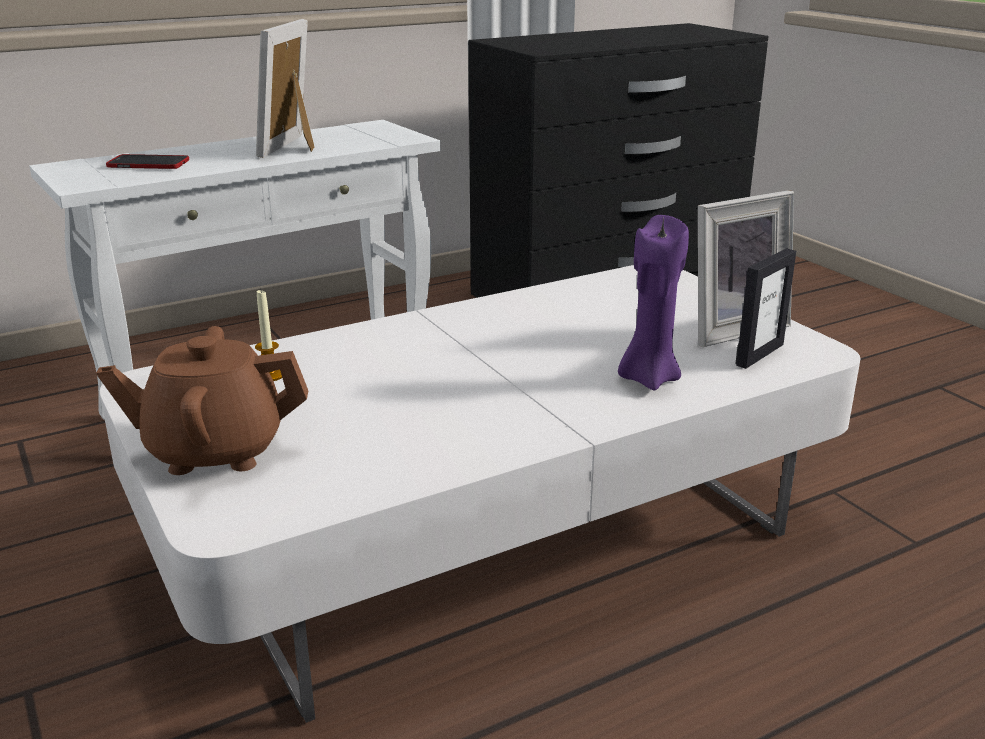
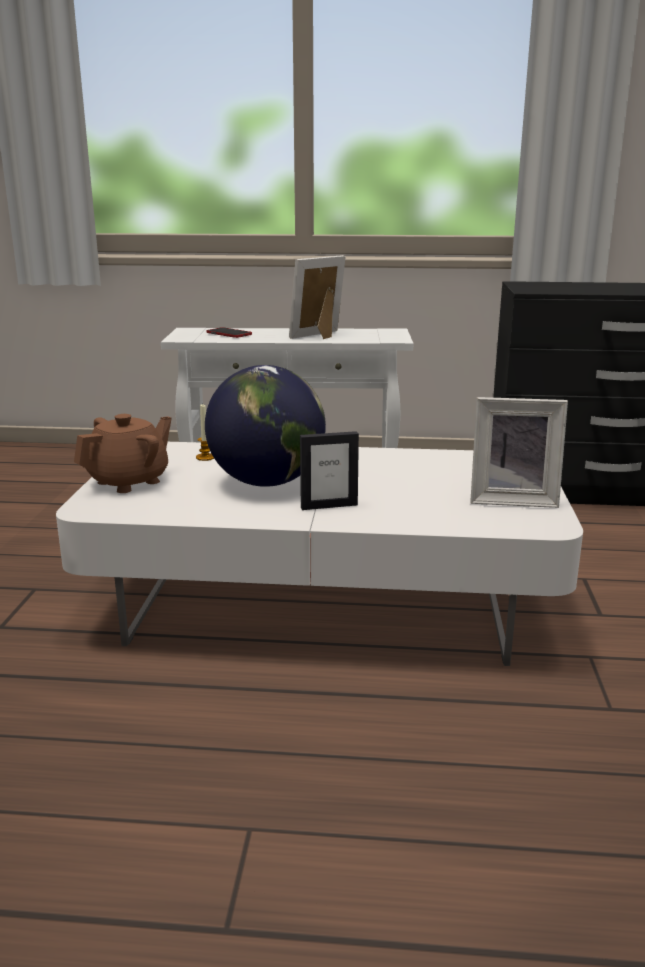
camera: 35 degrees right, 5 degrees down
brown teapot [97,326,308,475] -> brown teapot turned 105 degrees clockwise [74,414,172,493]
purple candle [618,215,689,391] -> none
picture frame [736,248,796,369] -> picture frame moved to [300,431,359,510]
none -> globe [205,365,326,487]

